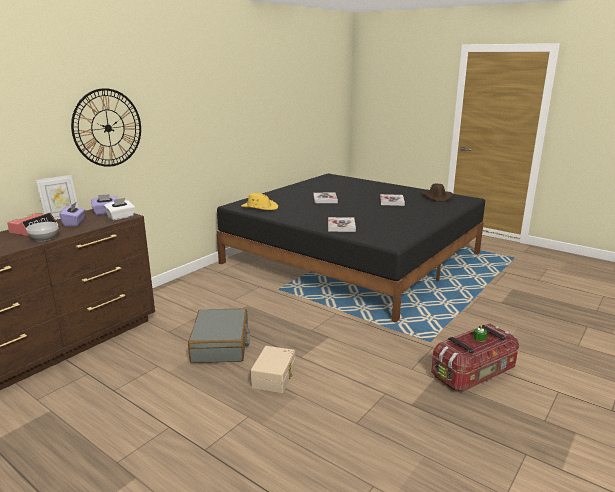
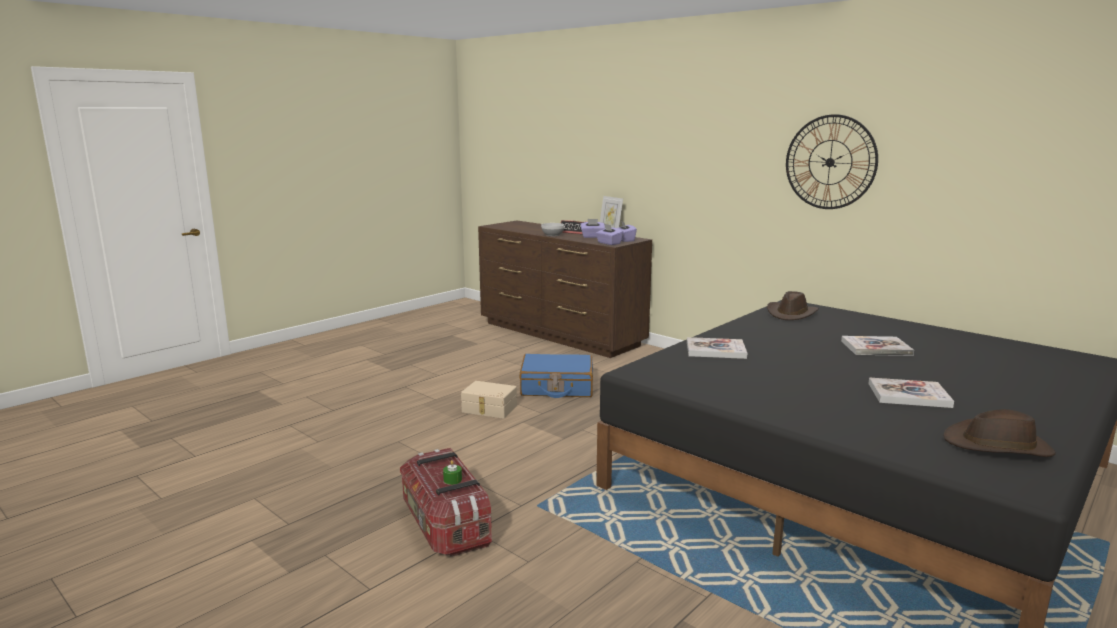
camera: 95 degrees right, 5 degrees down
wall clock [71,88,141,167] -> wall clock moved to [786,114,878,209]
white tissue box [104,198,135,220] -> purple tissue box [596,224,623,245]
grey suitcase [188,308,250,363] -> blue suitcase [520,354,593,398]
yellow hat [241,193,278,210] -> brown hat [767,291,819,320]

